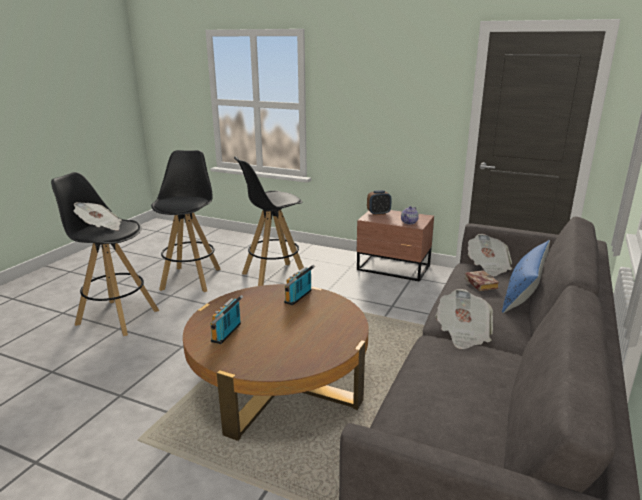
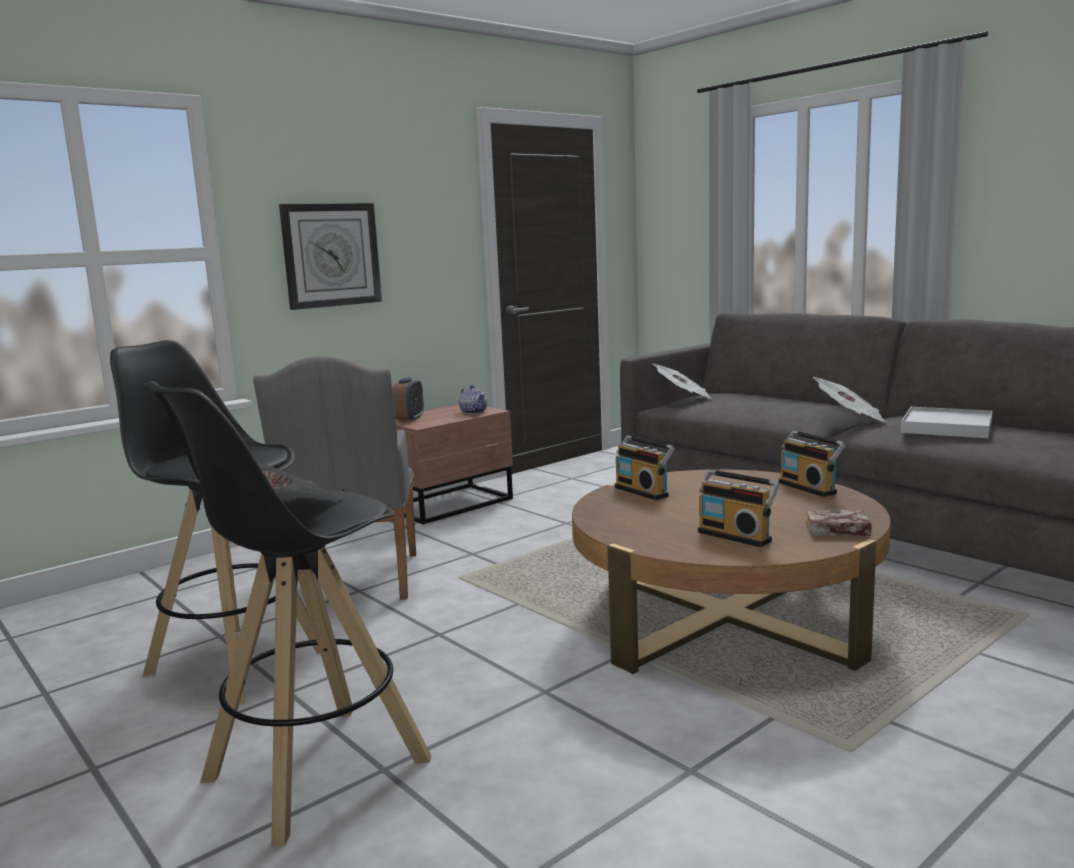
camera: 65 degrees left, 10 degrees down
black stool [234,156,304,286] -> grey armchair [253,356,416,600]
book [464,270,499,291] -> book moved to [806,509,872,536]
blue pillow [502,240,550,313] -> none
none -> wall clock [279,203,382,310]
none -> radio [779,430,845,497]
none -> white tray [901,407,993,438]

